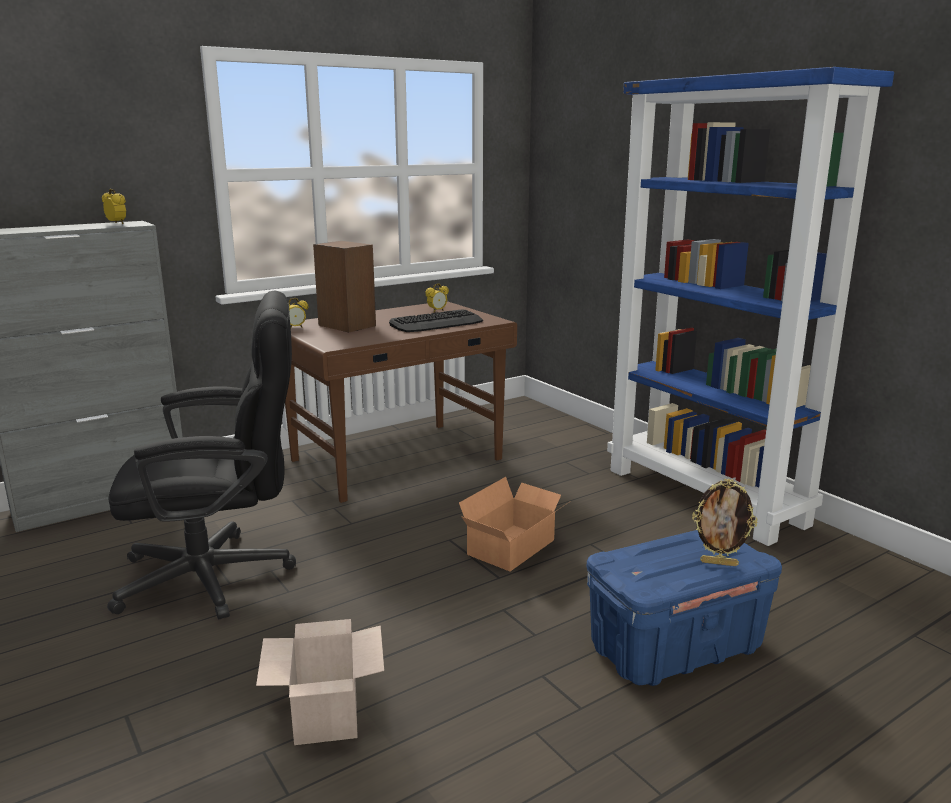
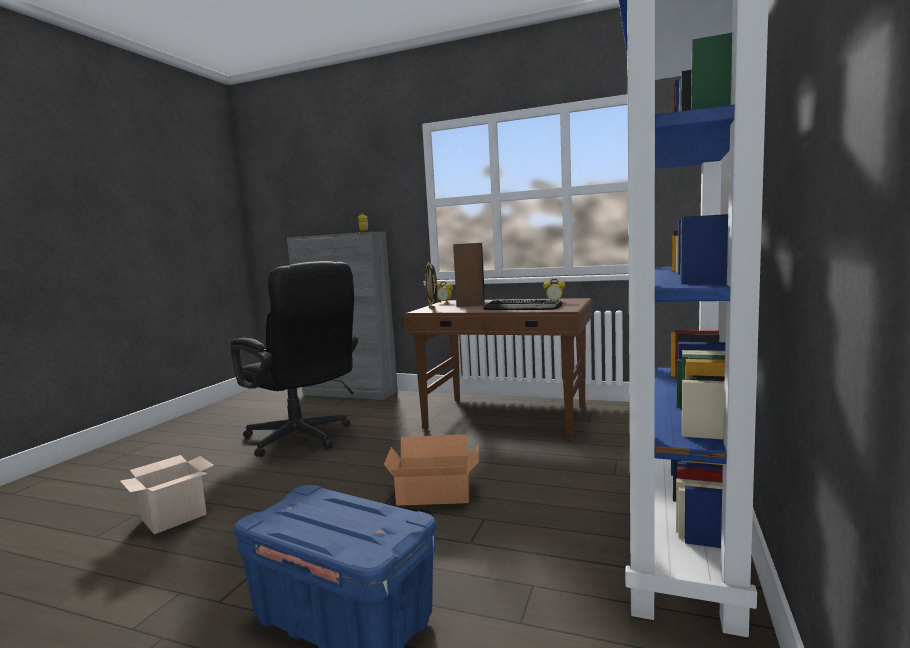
camera: 55 degrees right, 10 degrees down
picture frame [692,479,757,566] -> picture frame moved to [425,262,437,310]

